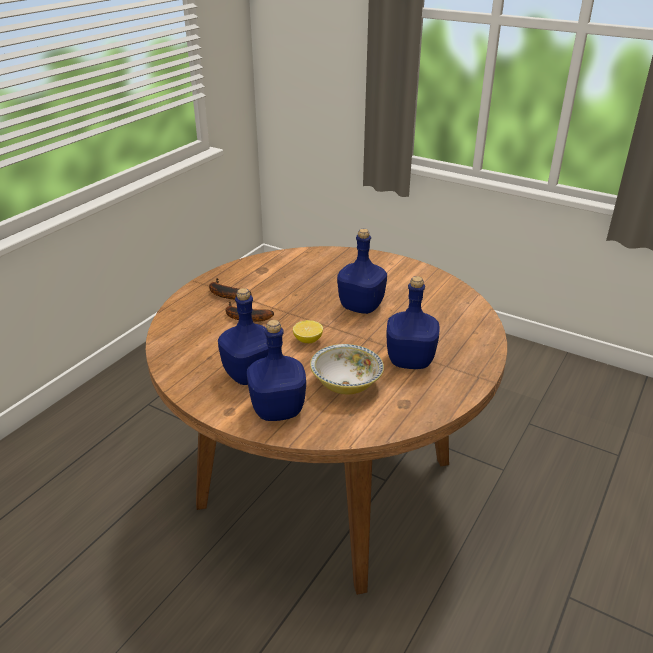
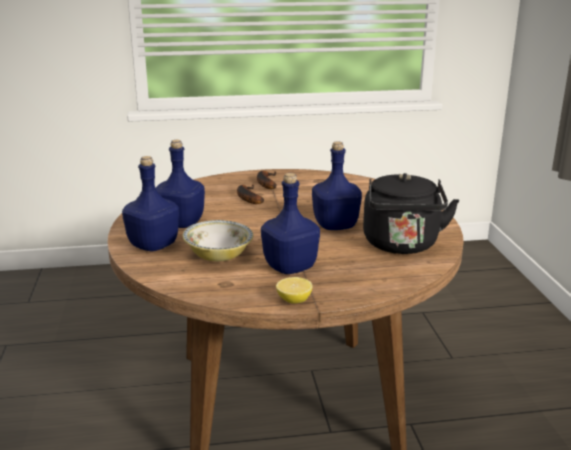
camera: 50 degrees right, 10 degrees down
lemon [293,320,323,343] -> lemon moved to [276,277,313,304]
none -> black kettle [363,173,459,254]

